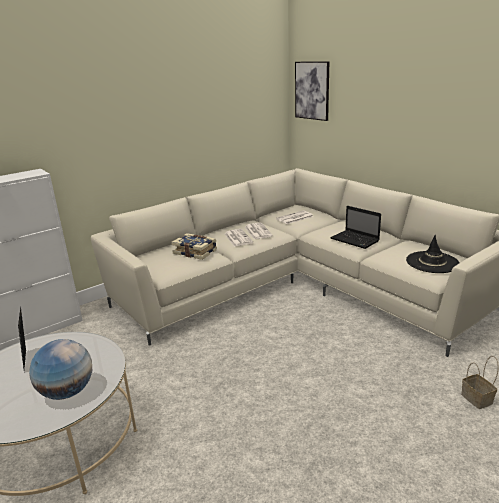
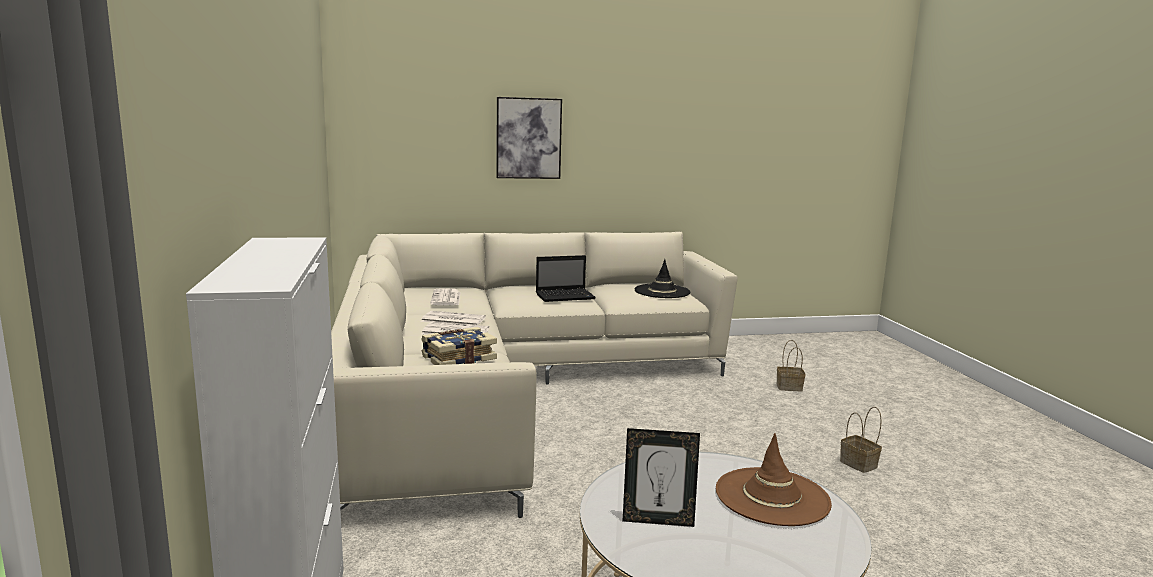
camera: 65 degrees left, 10 degrees down
globe [29,339,92,400] -> brown hat [716,433,832,526]
picture [295,61,329,121] -> picture moved to [496,97,562,179]
none -> basket [840,407,882,473]

